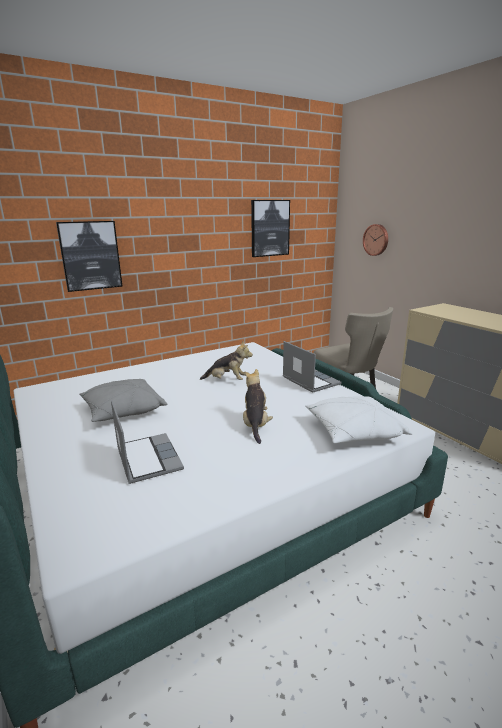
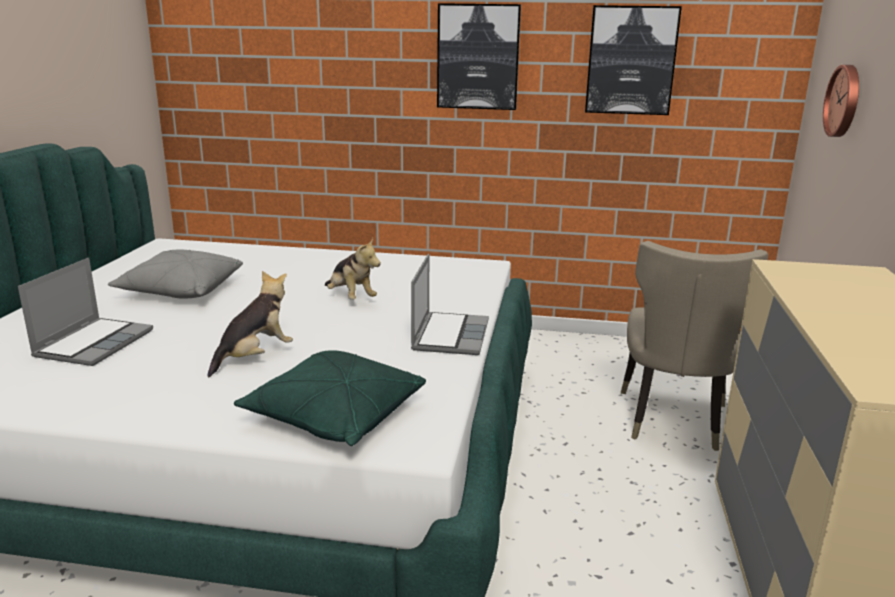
camera: 40 degrees right, 0 degrees up
picture [56,221,123,292] -> picture moved to [437,3,521,110]
white pillow [305,396,413,443] -> green pillow [234,350,426,446]

